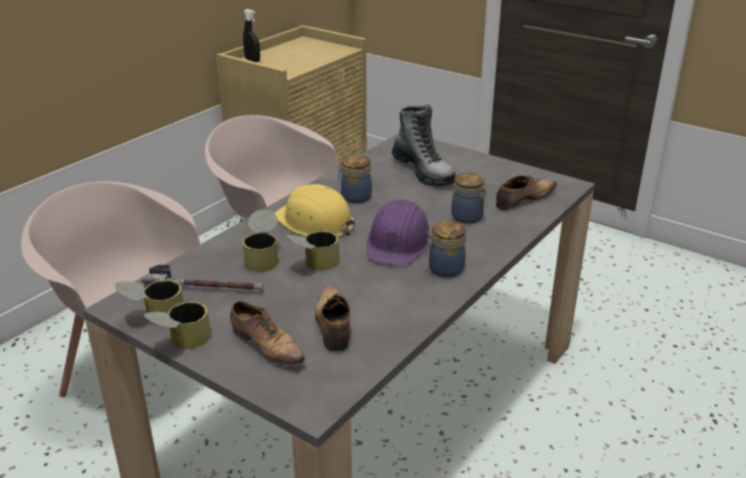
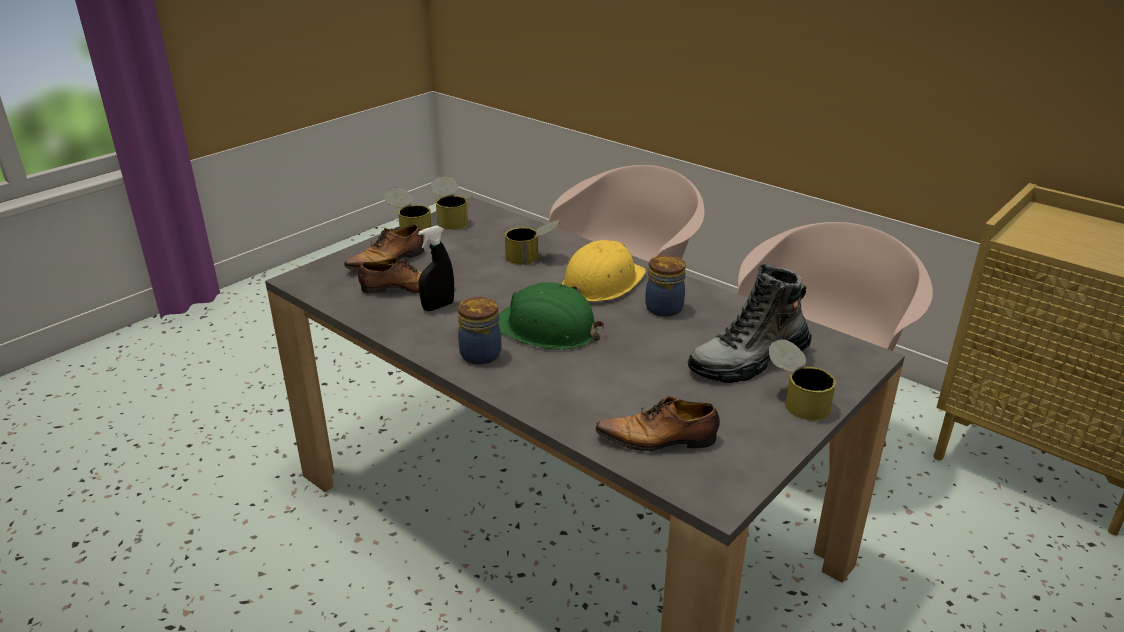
camera: 95 degrees right, 0 degrees up
hammer [141,265,264,291] -> none
black spray bottle [243,9,260,62] -> black spray bottle moved to [418,226,454,311]
can [286,231,340,270] -> can moved to [769,339,836,421]
purple hard hat [367,199,431,266] -> green hard hat [498,282,605,350]
jar [451,173,487,224] -> none
shoe [496,175,557,210] -> shoe turned 120 degrees clockwise [595,396,720,451]

